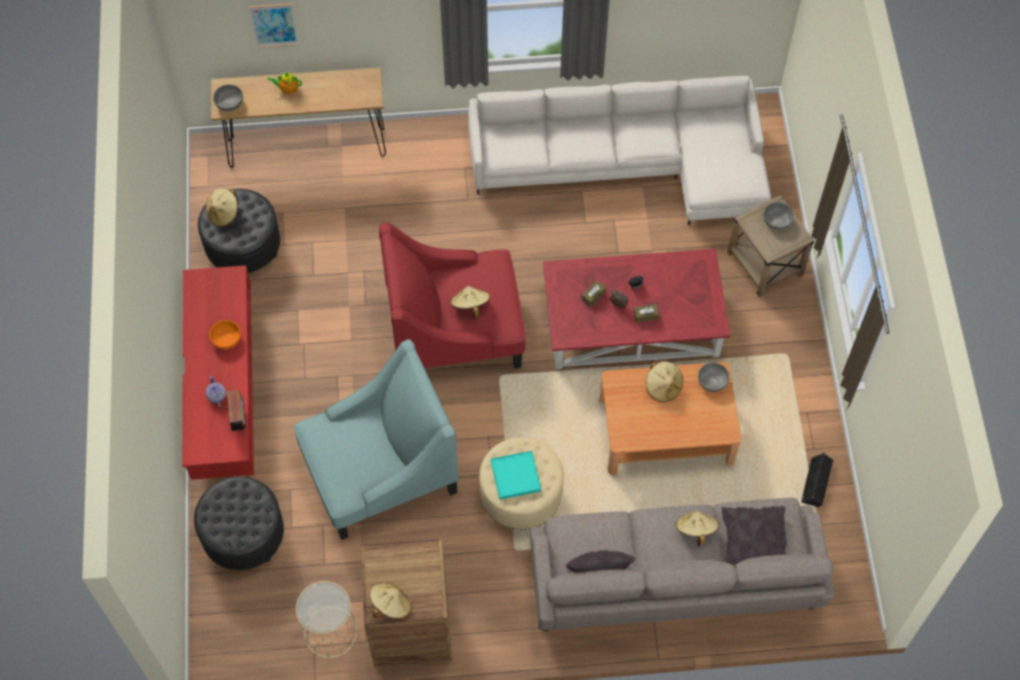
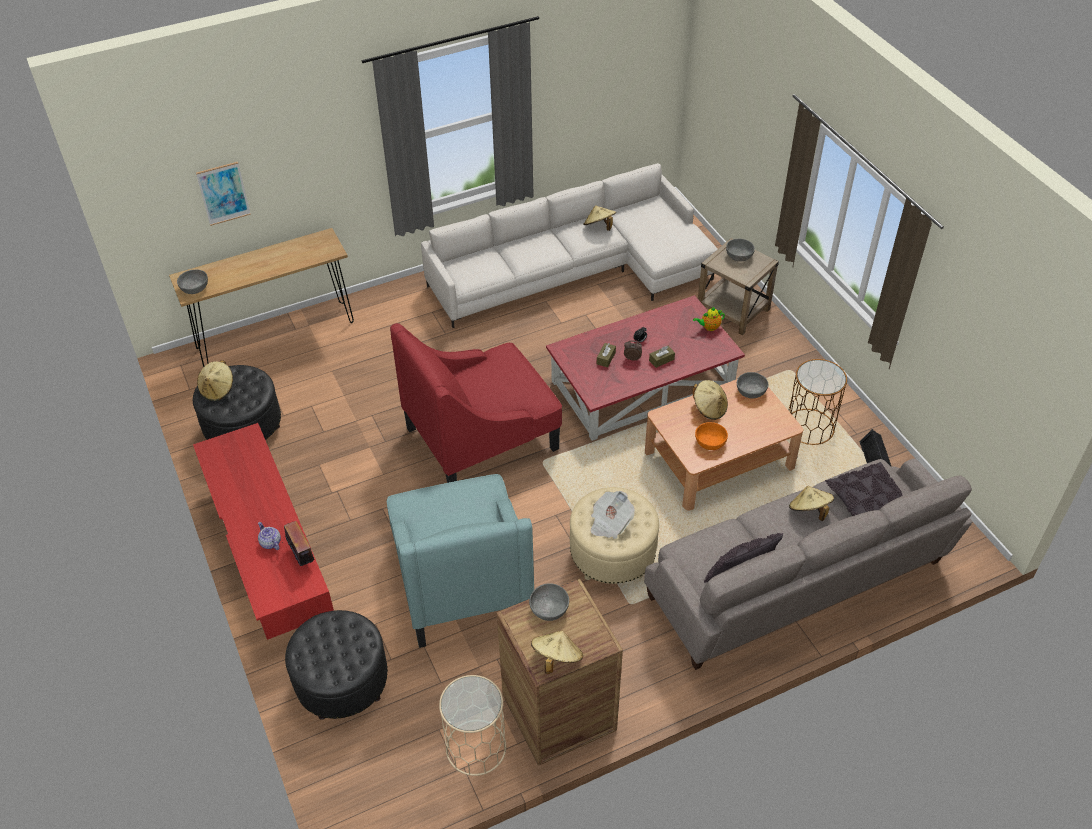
camera: 20 degrees left, 15 degrees down
orange bowl [209,320,241,350] -> orange bowl moved to [695,422,728,450]
teapot [268,73,302,94] -> teapot moved to [693,307,725,331]
turquoise armchair [294,339,459,540] -> turquoise armchair turned 120 degrees clockwise [387,474,534,648]
beige hat [450,285,490,319] -> beige hat moved to [583,206,616,231]
turquoise tray [491,451,541,500] -> newspaper [591,491,635,539]
none -> grey bowl [529,583,569,621]
none -> brown side table [788,359,847,445]

